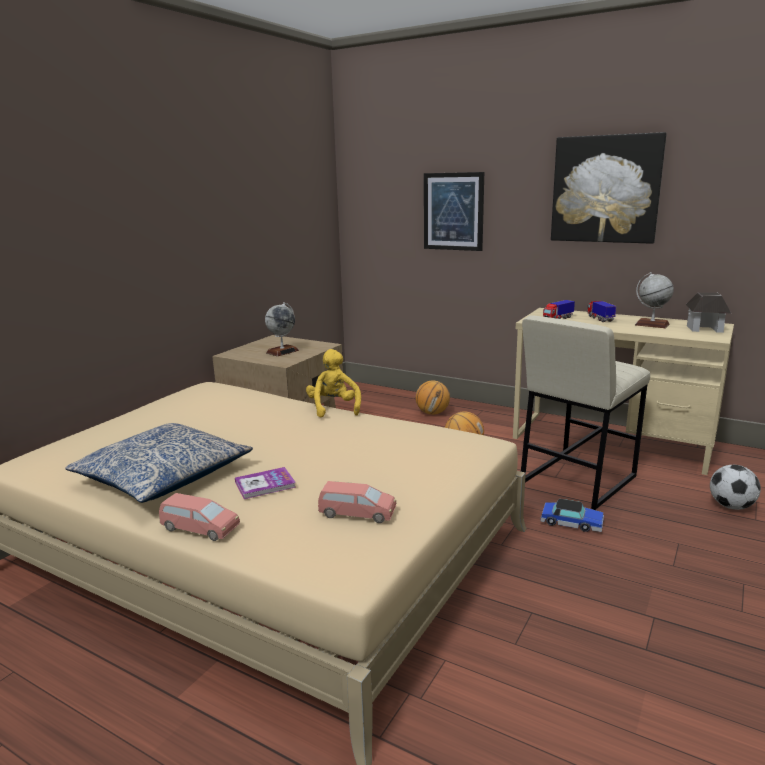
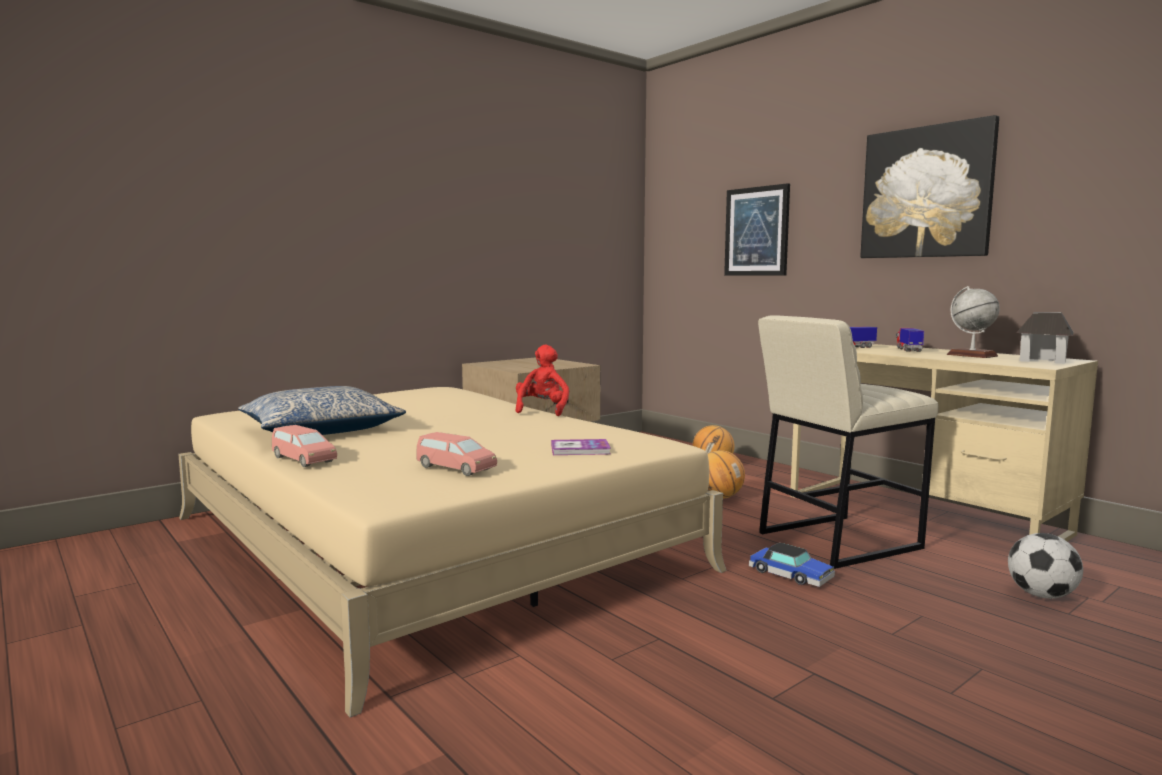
camera: 20 degrees right, 10 degrees down
book [235,467,296,499] -> book moved to [551,439,611,455]
globe [265,302,299,356] -> none
yellow plush toy [306,349,361,417] -> red plush toy [516,345,569,416]

